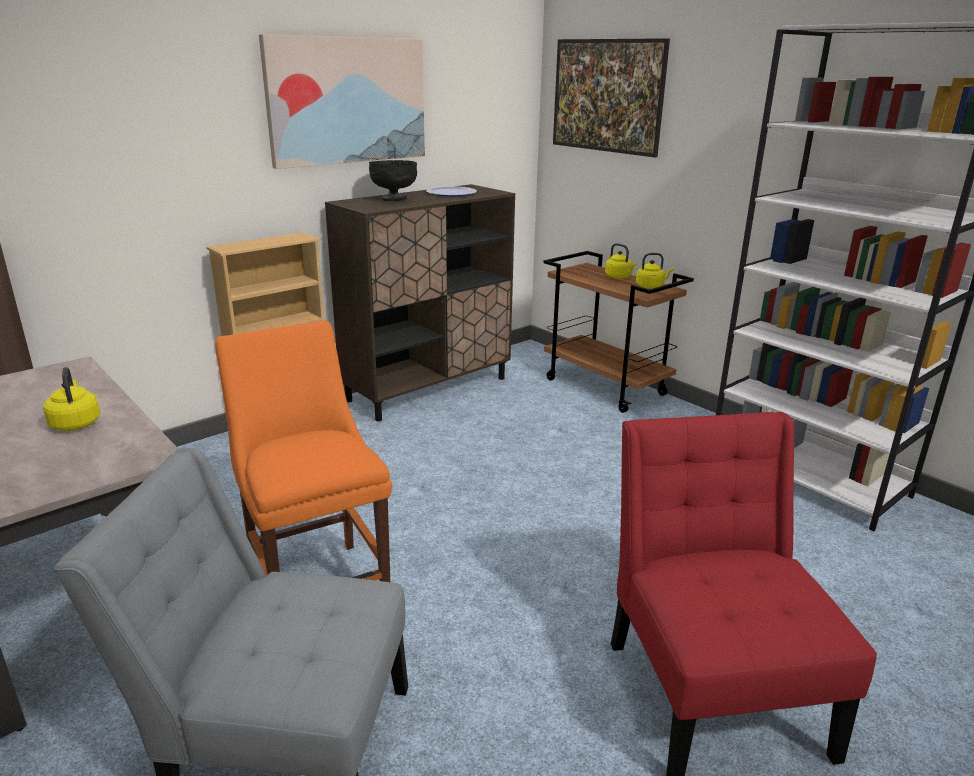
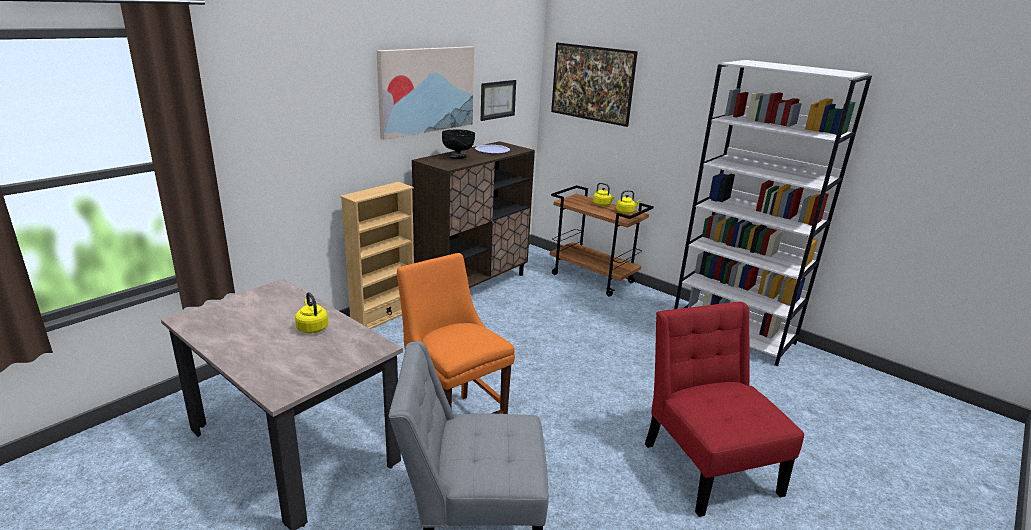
camera: 10 degrees left, 0 degrees up
none -> picture [481,80,516,121]

